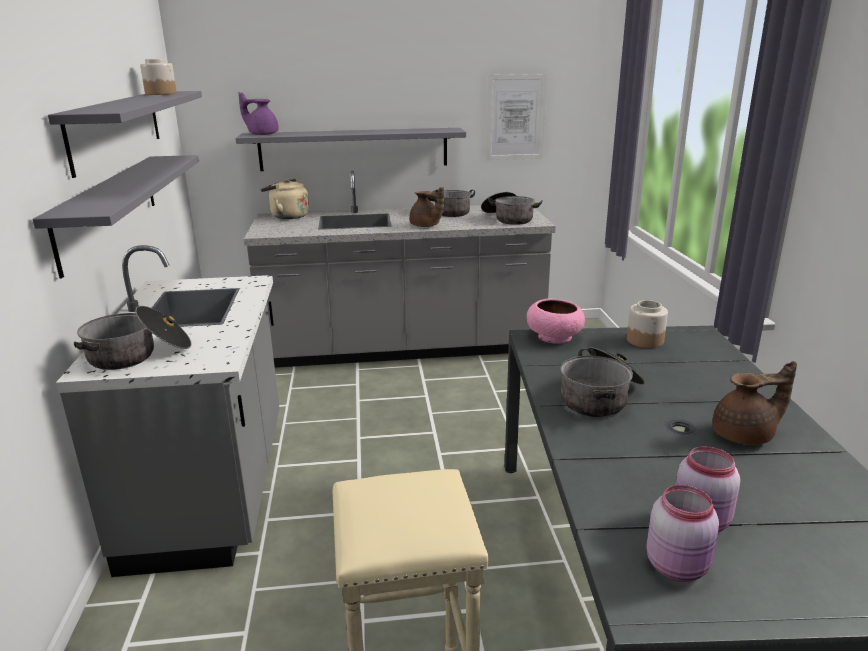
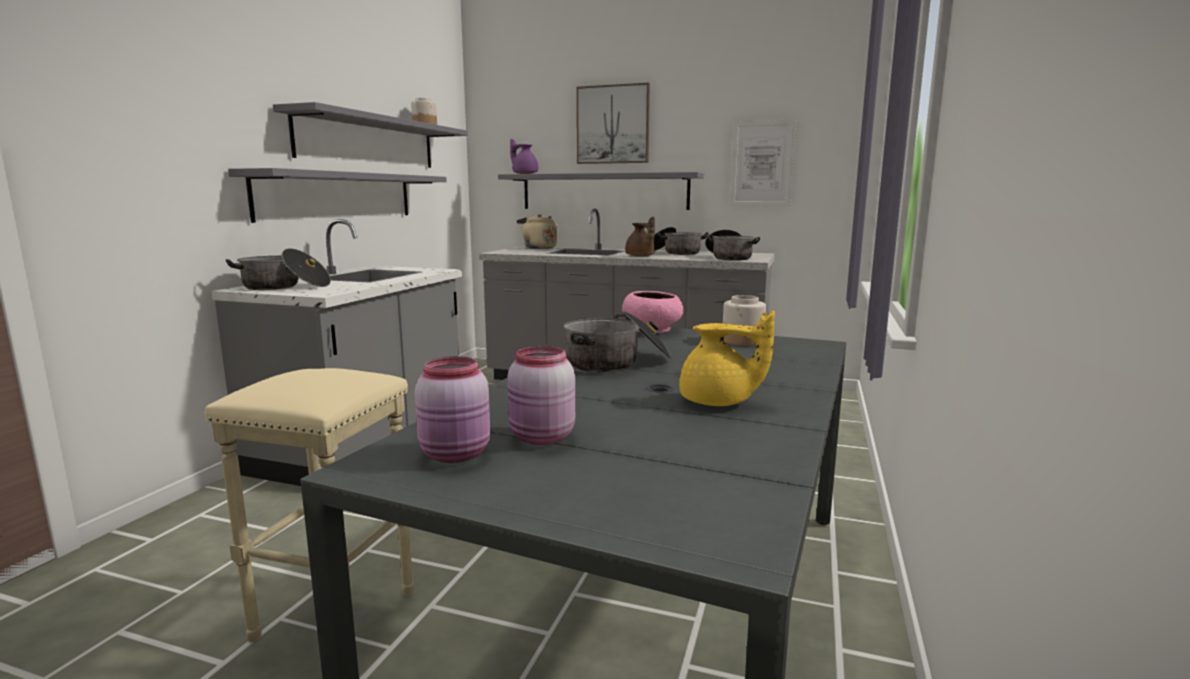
camera: 25 degrees right, 10 degrees down
brown teapot [713,361,797,445] -> yellow teapot [679,311,775,406]
none -> picture [576,83,650,164]

